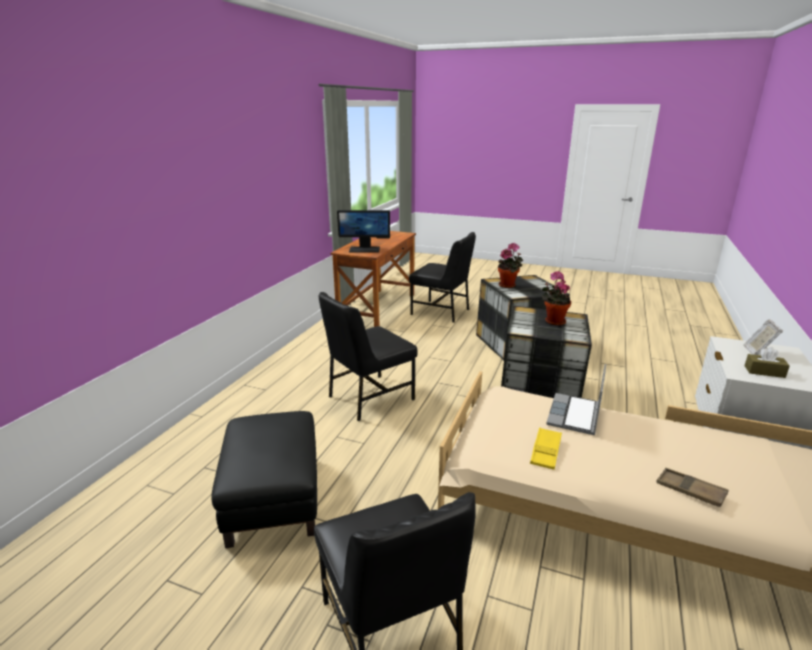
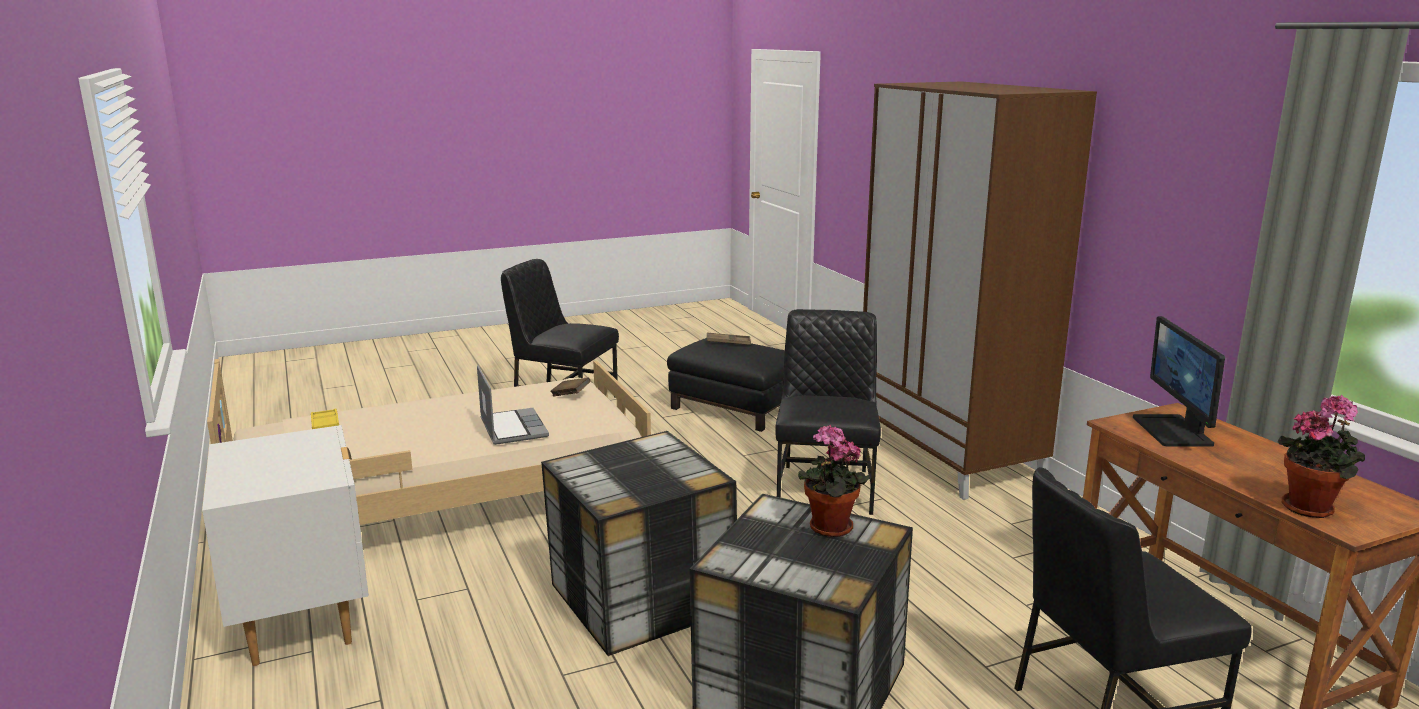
camera: 135 degrees right, 5 degrees down
monitor [337,210,390,253] -> monitor turned 45 degrees counterclockwise [1133,316,1225,446]
yellow tray [530,427,562,470] -> yellow tray moved to [311,408,339,429]
potted plant [542,271,571,326] -> potted plant moved to [1278,395,1365,518]
brown tray [656,468,729,507] -> brown tray moved to [707,333,751,345]
picture frame [744,319,783,355] -> none
brown tissue box [745,347,790,378] -> none
none -> brown book [550,377,591,397]
none -> brown wardrobe [863,82,1097,500]

